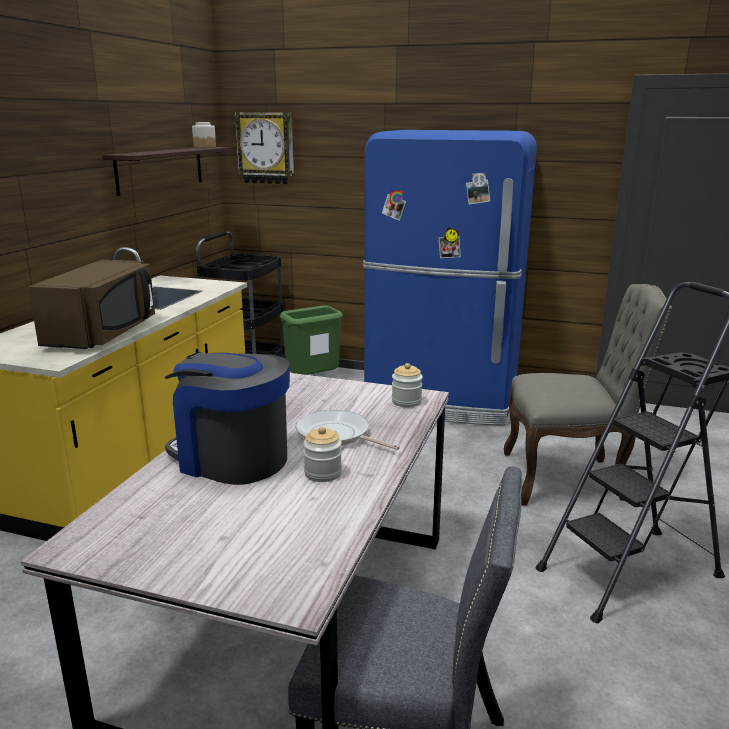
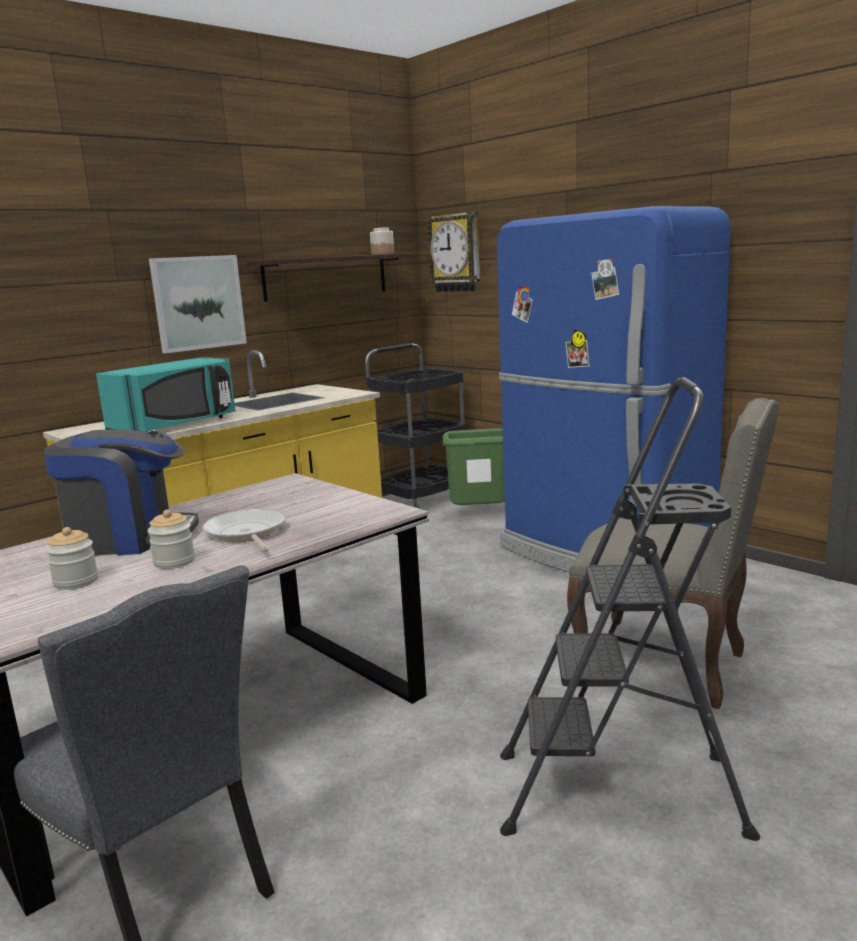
camera: 30 degrees right, 5 degrees down
brown microwave [28,259,155,349] -> turquoise microwave [96,357,236,432]
coffee machine [165,352,290,485] -> coffee machine turned 120 degrees clockwise [43,429,199,555]
jar [392,363,423,407] -> jar moved to [46,527,98,590]
none -> picture [149,255,247,353]

